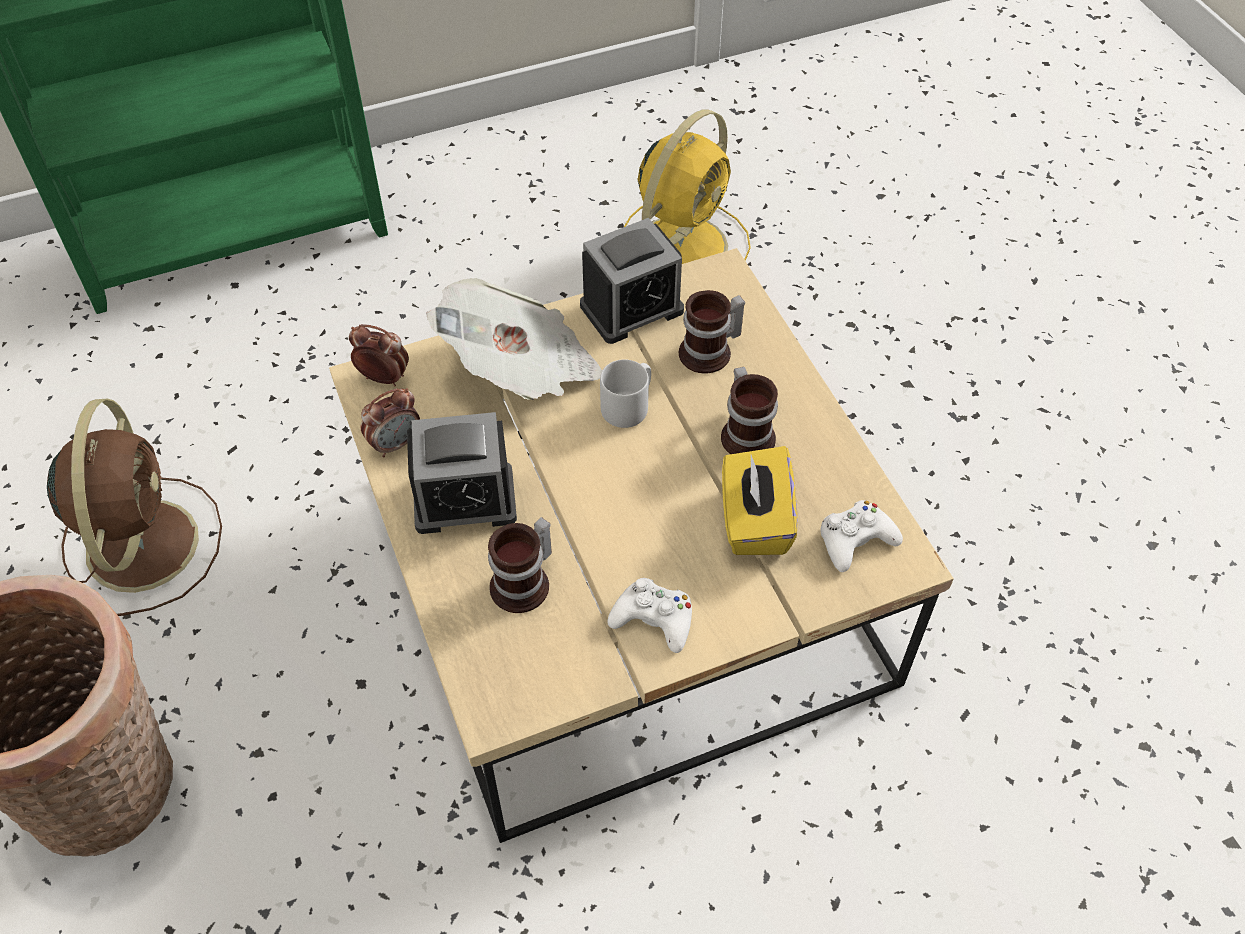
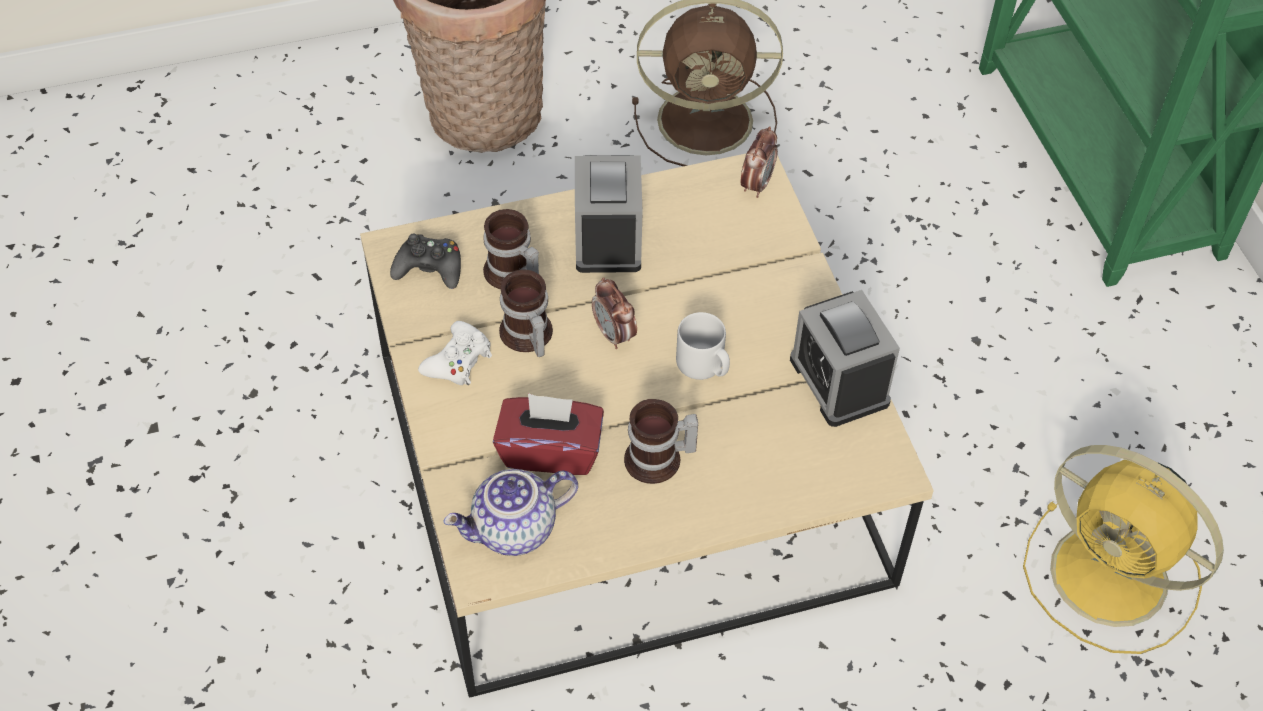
camera: 95 degrees right, 0 degrees up
alarm clock [361,388,420,458] -> alarm clock moved to [592,277,637,349]
newspaper [426,278,602,400] -> none
mug [679,290,745,373] -> mug moved to [499,270,553,357]
yellow tissue box [722,446,798,555] -> red tissue box [493,393,604,475]
white game controller [820,500,903,572] -> teapot [443,469,578,556]
none -> black game controller [390,234,461,289]

